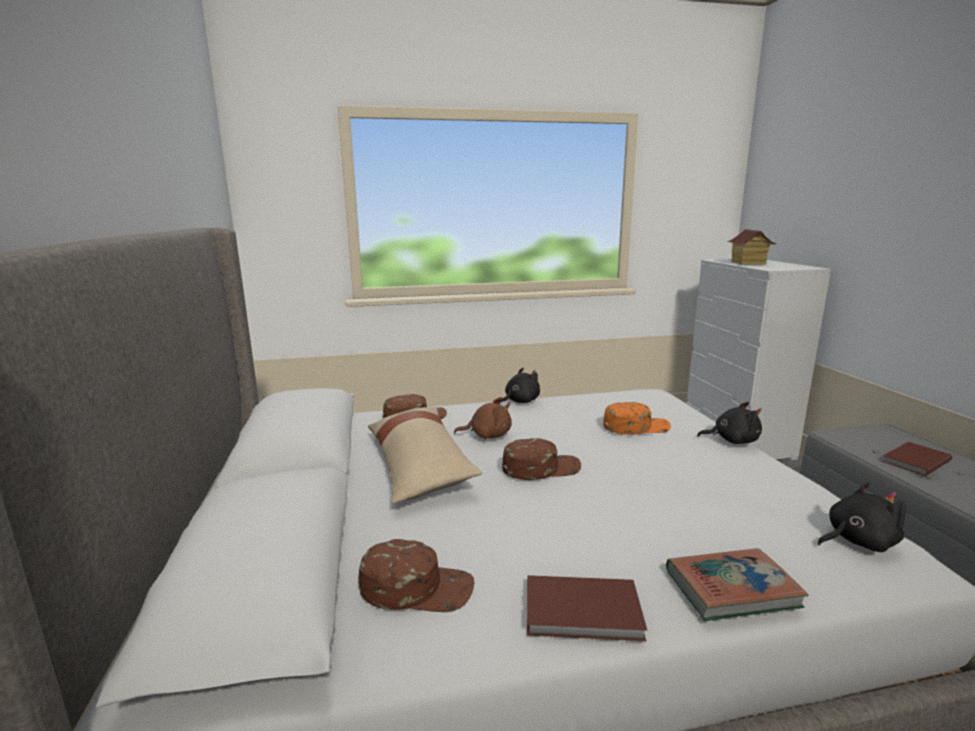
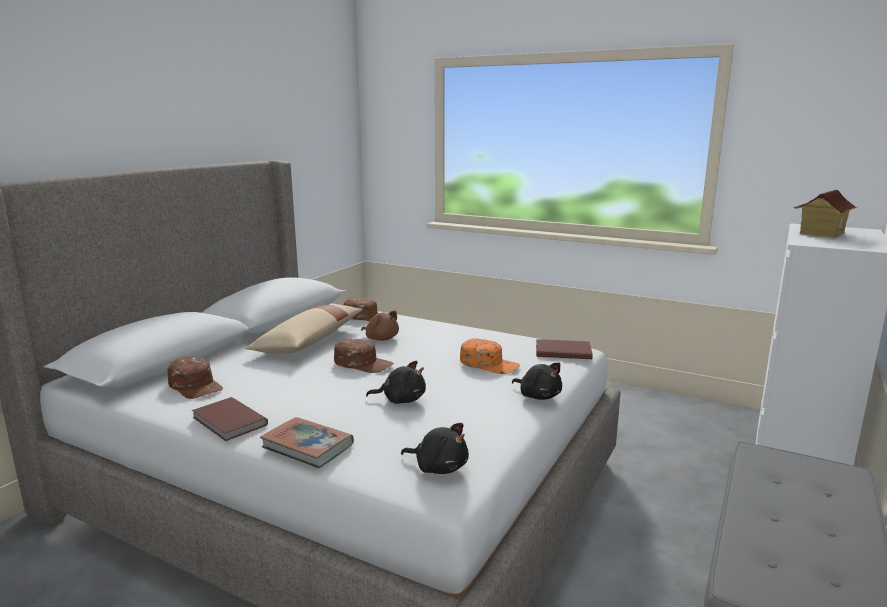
camera: 40 degrees right, 0 degrees up
black plush toy [501,368,540,403] -> black plush toy moved to [366,361,426,404]
brown book [882,442,952,476] -> brown book moved to [536,339,593,359]

